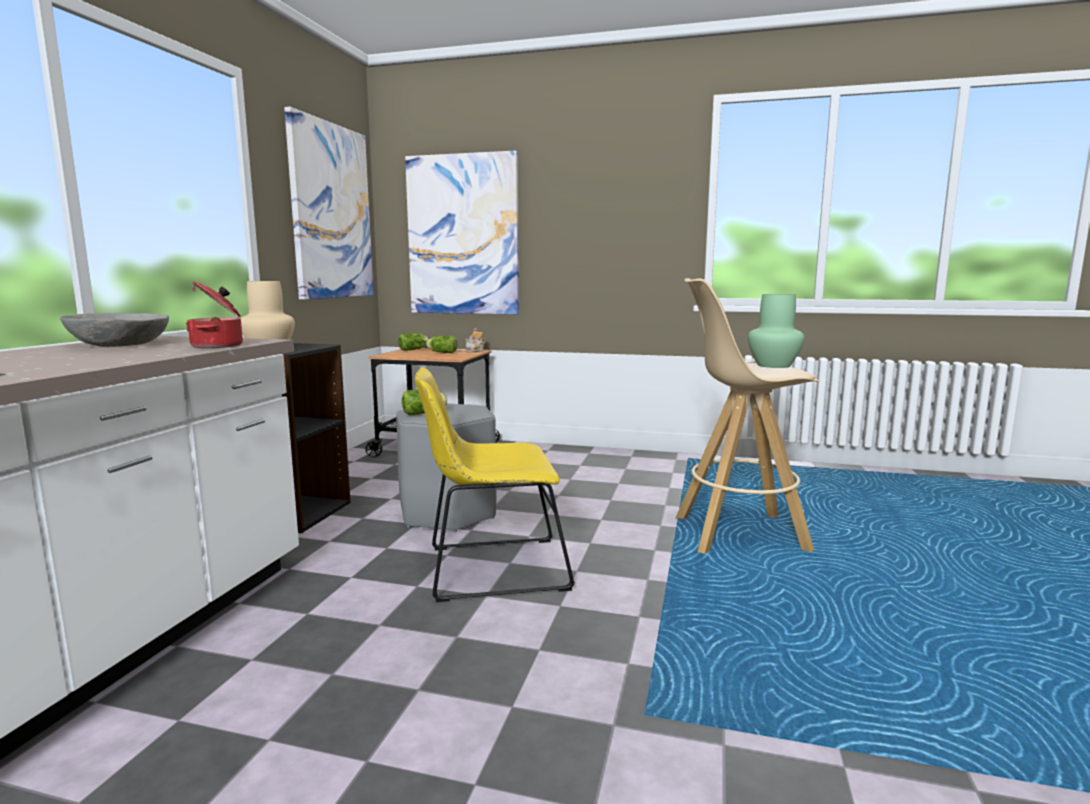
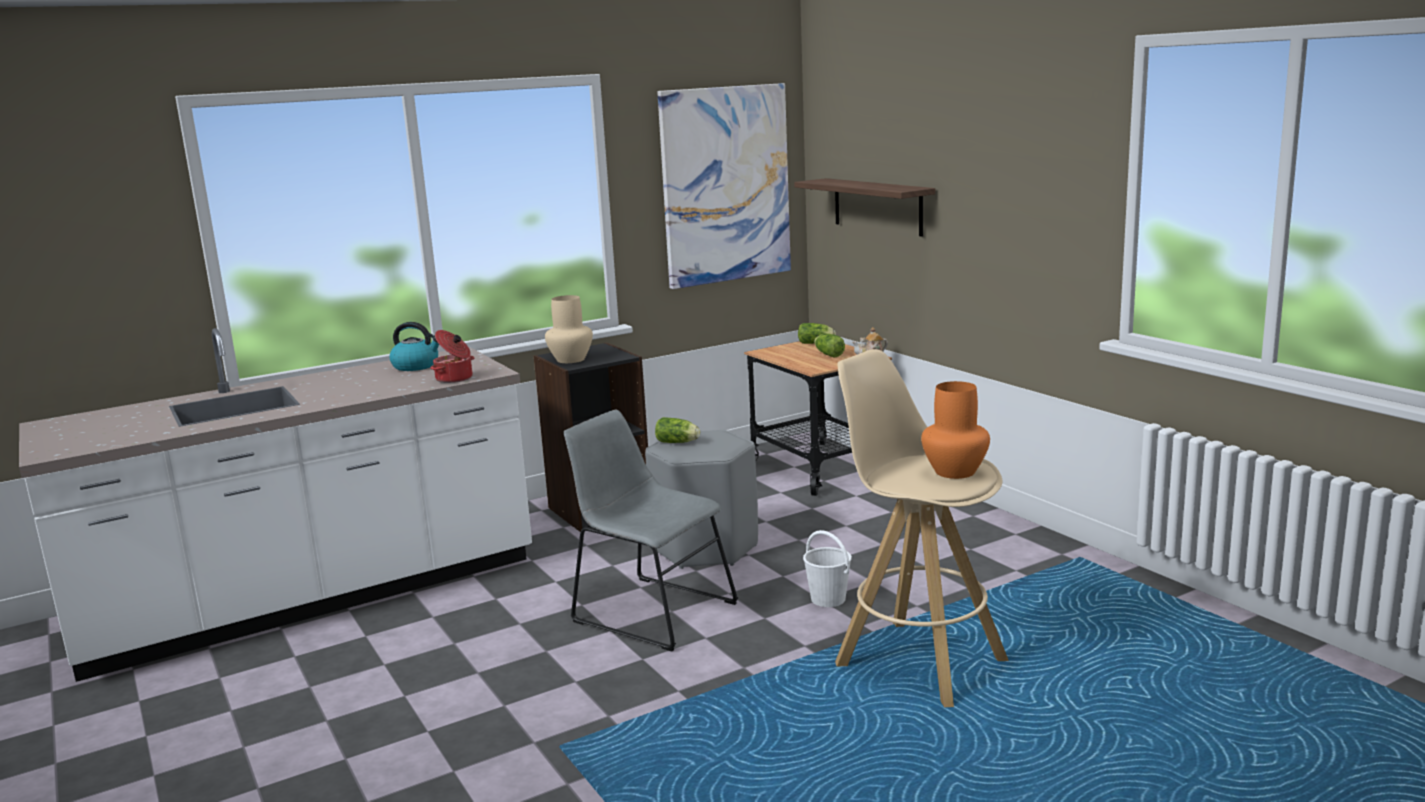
camera: 45 degrees right, 5 degrees up
grey bowl [60,313,169,347] -> kettle [389,322,439,371]
picture [405,151,519,314] -> shelf [794,178,935,237]
yellow chair [415,367,575,602] -> grey chair [564,410,738,651]
green vase [748,294,804,368] -> orange vase [921,381,990,479]
none -> white bucket [803,530,852,607]

